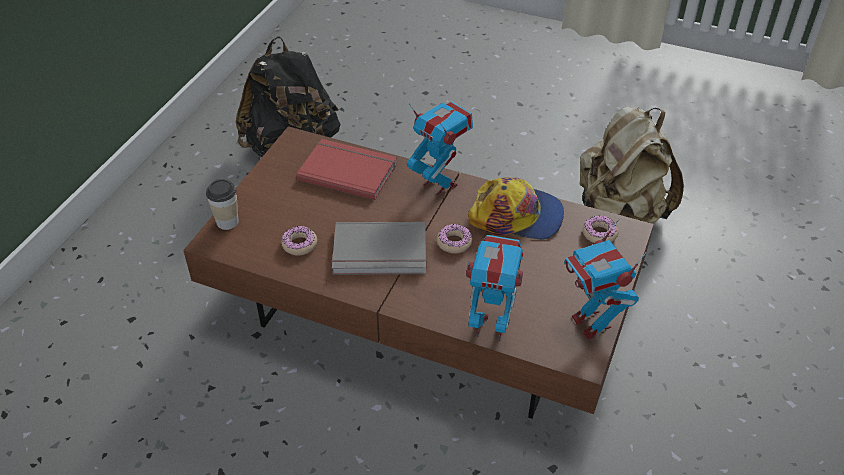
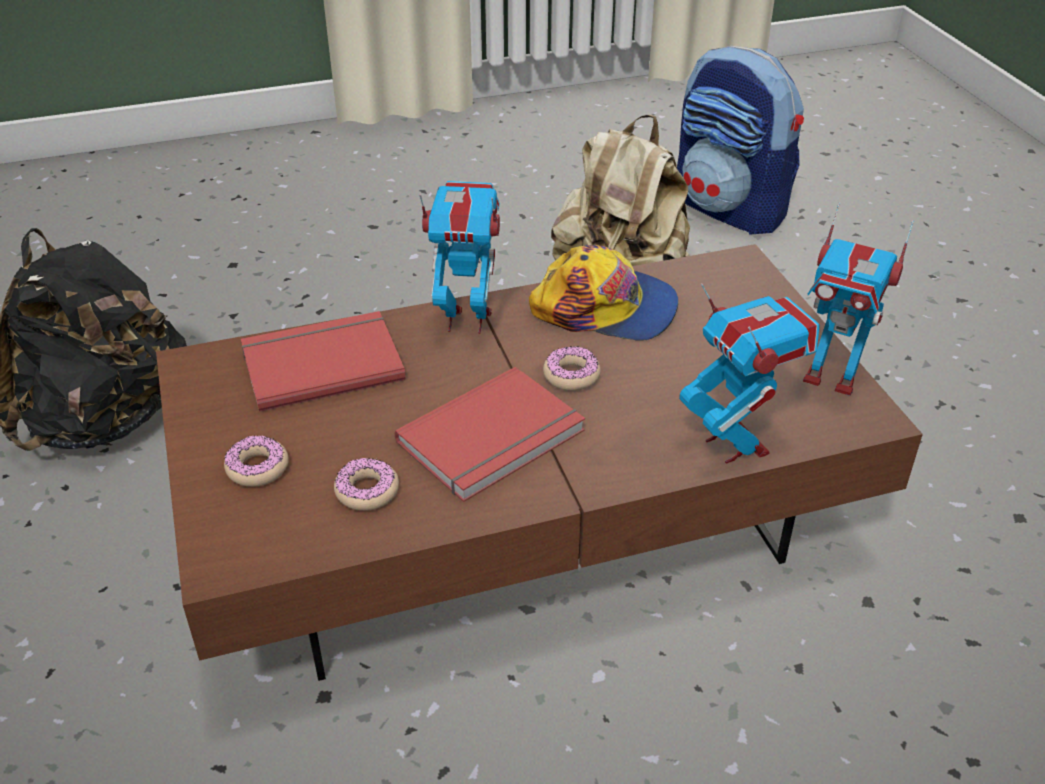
camera: 40 degrees left, 5 degrees down
cup [206,179,239,230] -> none
grey book [332,222,426,275] -> red book [395,367,585,502]
toy robot [466,235,524,341] -> toy robot turned 90 degrees clockwise [679,283,820,464]
cap [468,177,564,240] -> cap turned 45 degrees clockwise [529,245,678,341]
donut [583,216,618,243] -> donut moved to [224,435,289,487]
none -> backpack [677,46,804,235]

